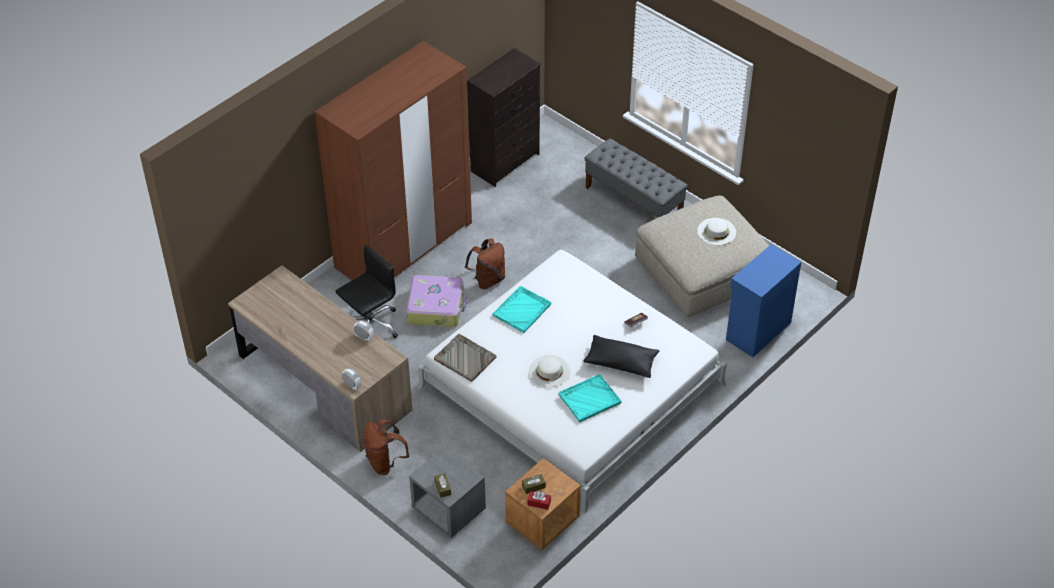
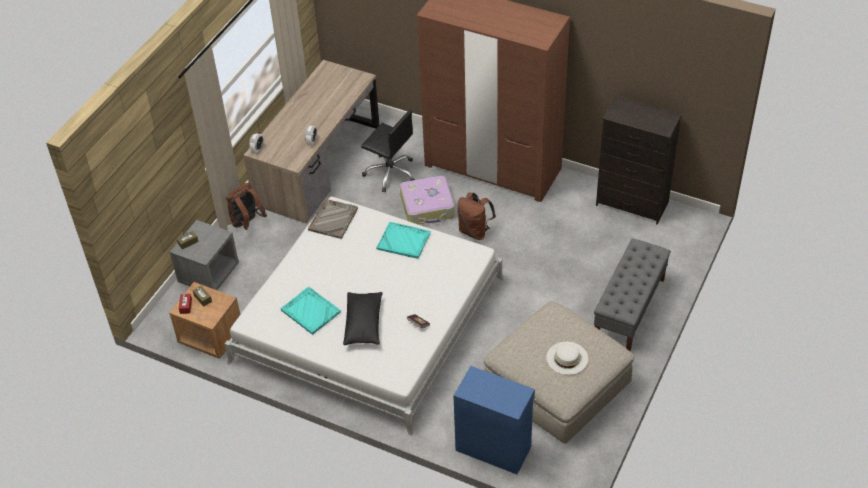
camera: 75 degrees right, 0 degrees up
white hat [529,355,570,387] -> none

